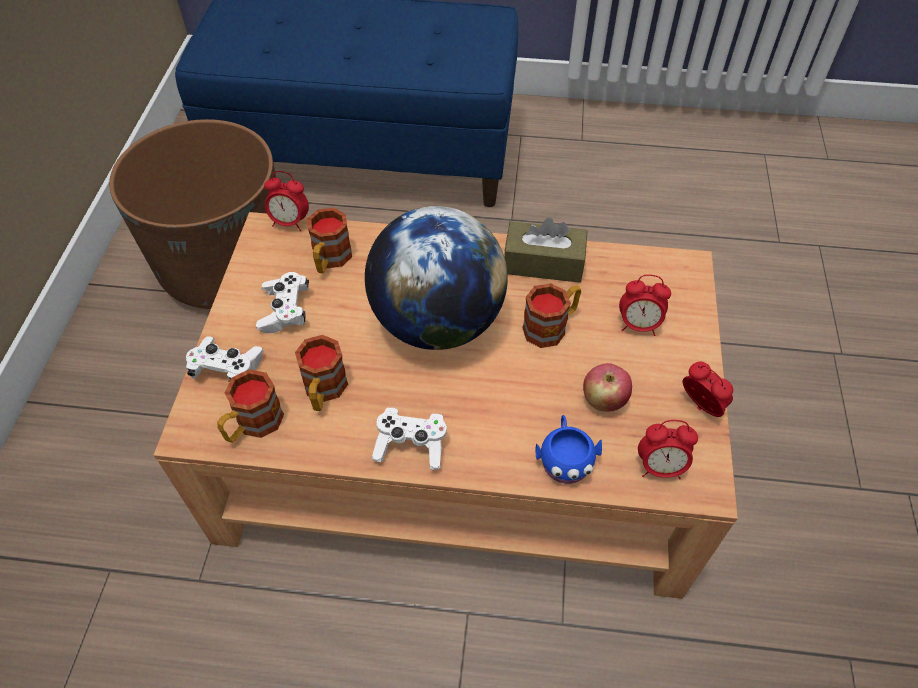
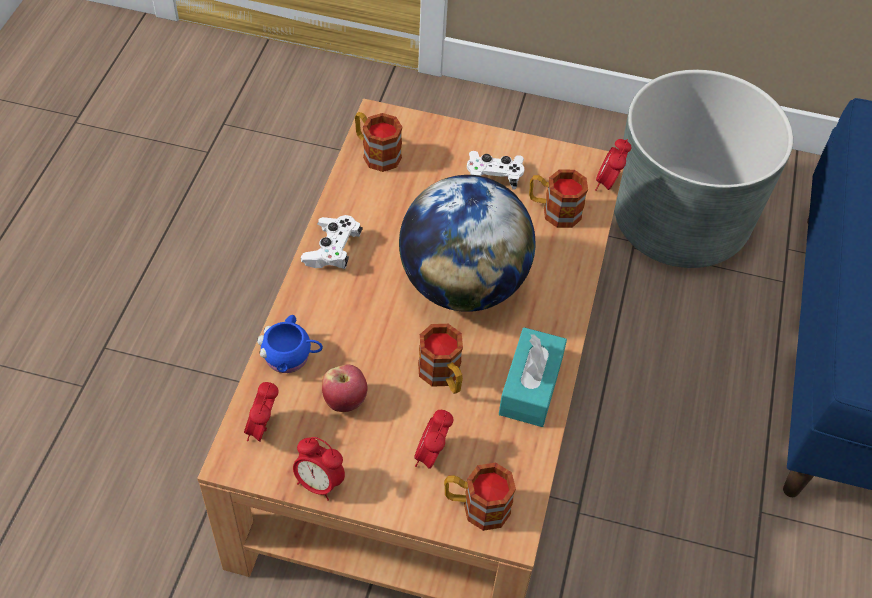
camera: 95 degrees right, 0 degrees up
brown planter [109,119,276,309] -> grey planter [614,70,793,268]
white game controller [186,336,264,382] -> none
mug [295,335,348,411] -> mug moved to [444,463,516,531]
brown tissue box [504,218,588,283] -> turquoise tissue box [499,327,567,427]
alarm clock [683,362,733,417] -> alarm clock turned 60 degrees clockwise [293,437,345,501]

